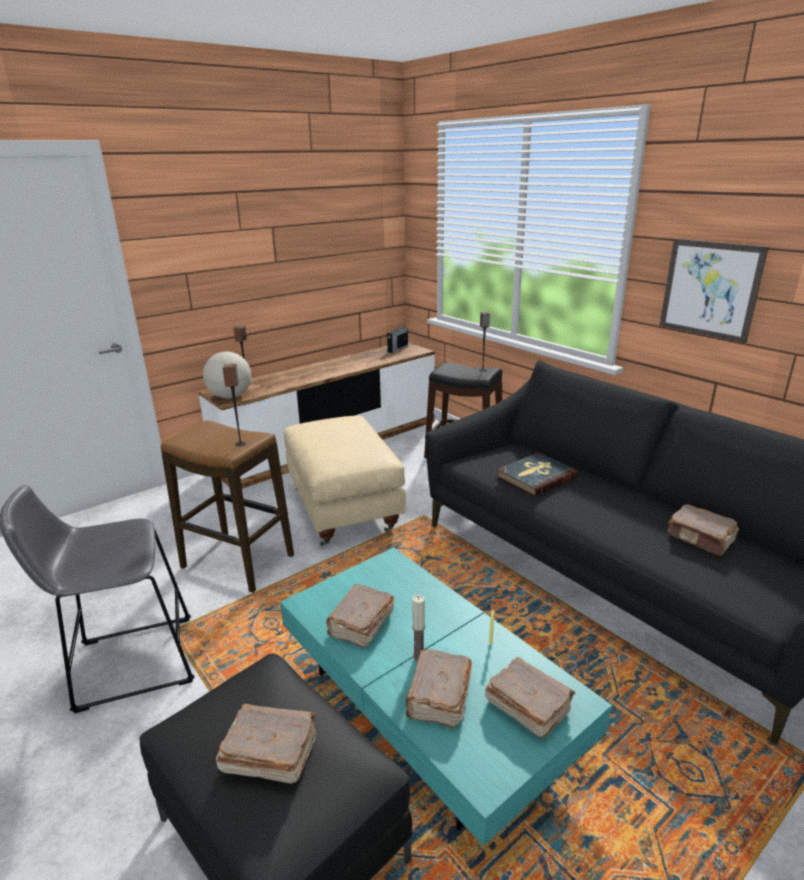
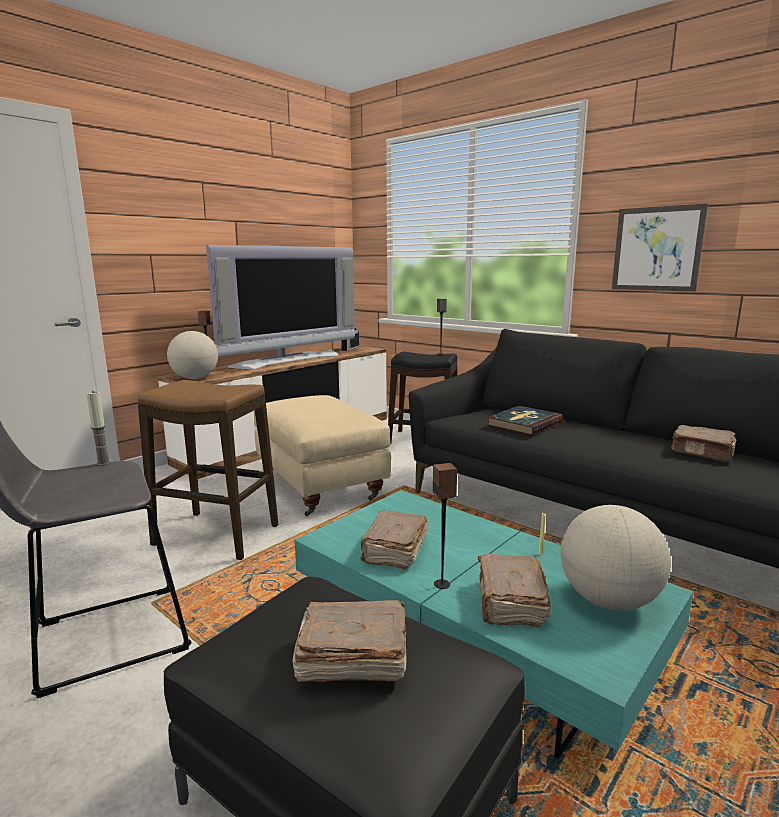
camera: 10 degrees left, 10 degrees down
speaker [223,364,246,446] -> speaker moved to [433,463,457,589]
candle [412,595,425,661] -> candle moved to [86,390,111,466]
brown book [485,657,575,738] -> globe [561,505,671,611]
none -> television [206,245,355,370]

